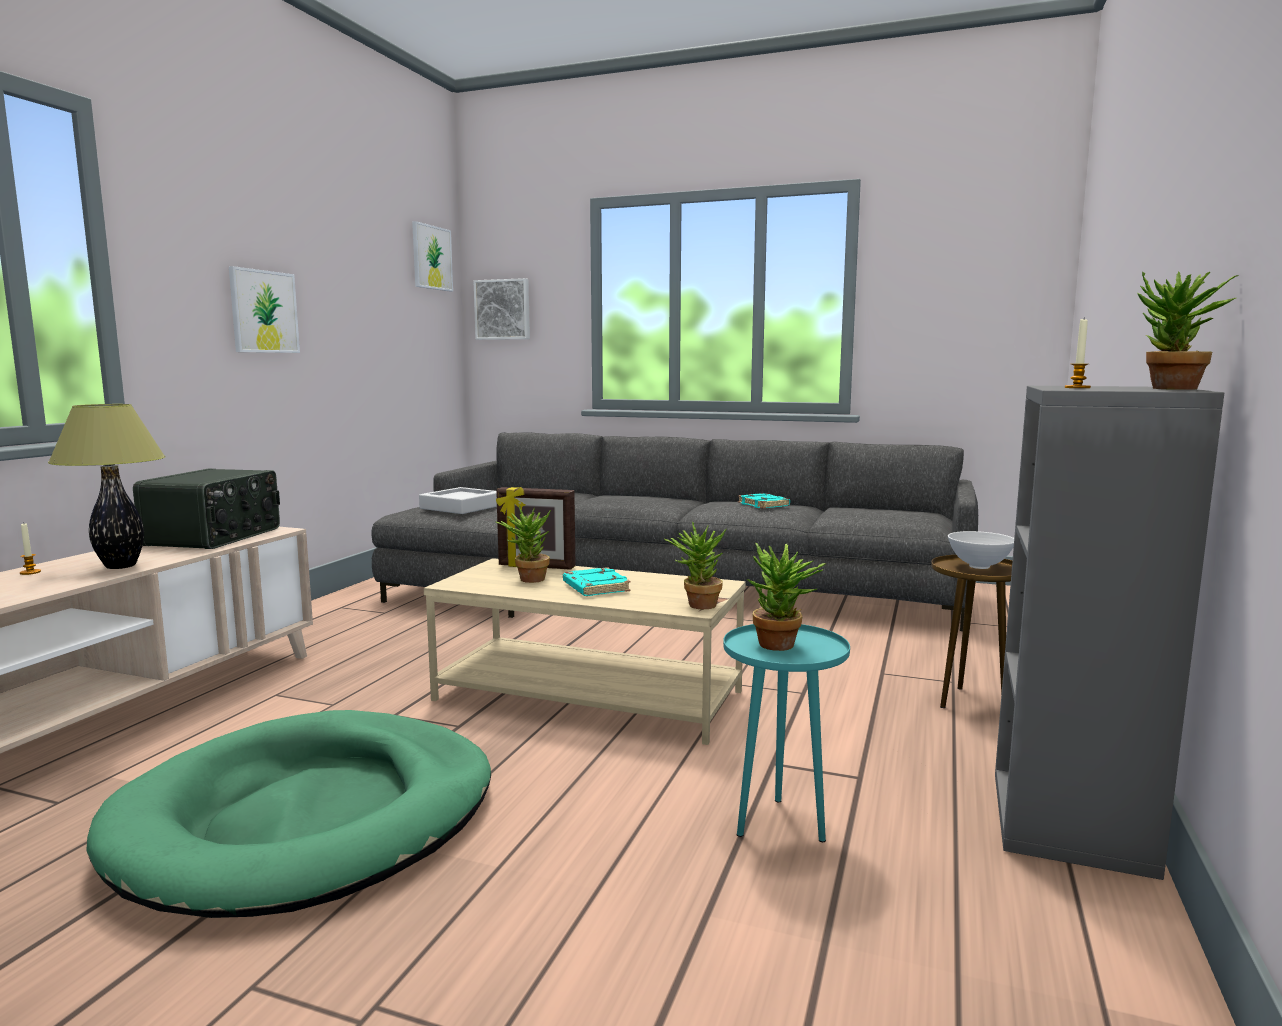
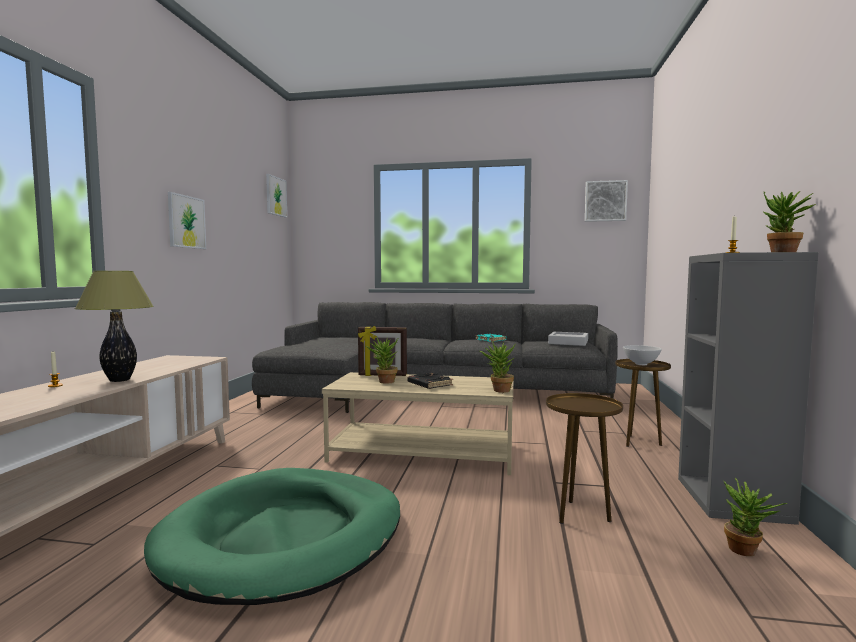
camera: 10 degrees left, 5 degrees down
radio [133,469,280,549] -> none
grey tray [419,487,497,514] -> grey tray moved to [548,332,588,346]
picture [474,278,530,340] -> picture moved to [585,180,628,222]
turquoise book [563,567,631,596] -> black book [408,373,453,389]
turquoise side table [723,624,850,842] -> brown side table [546,393,623,524]
potted plant [747,543,826,651] -> potted plant moved to [724,478,787,556]

